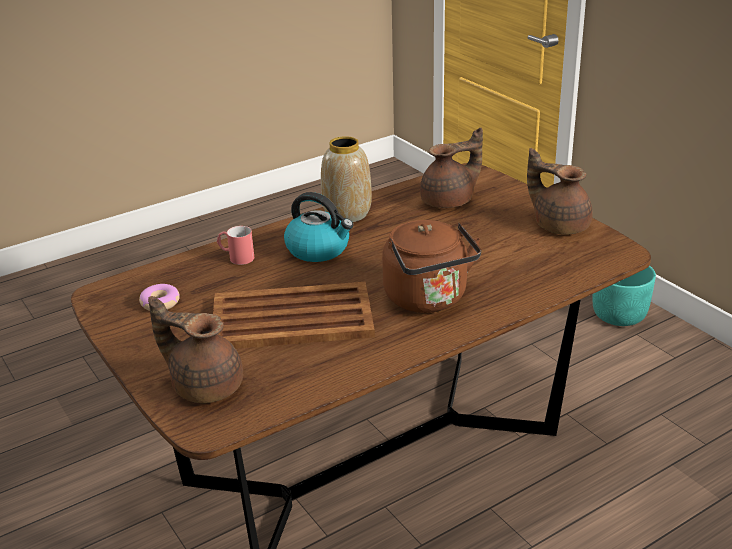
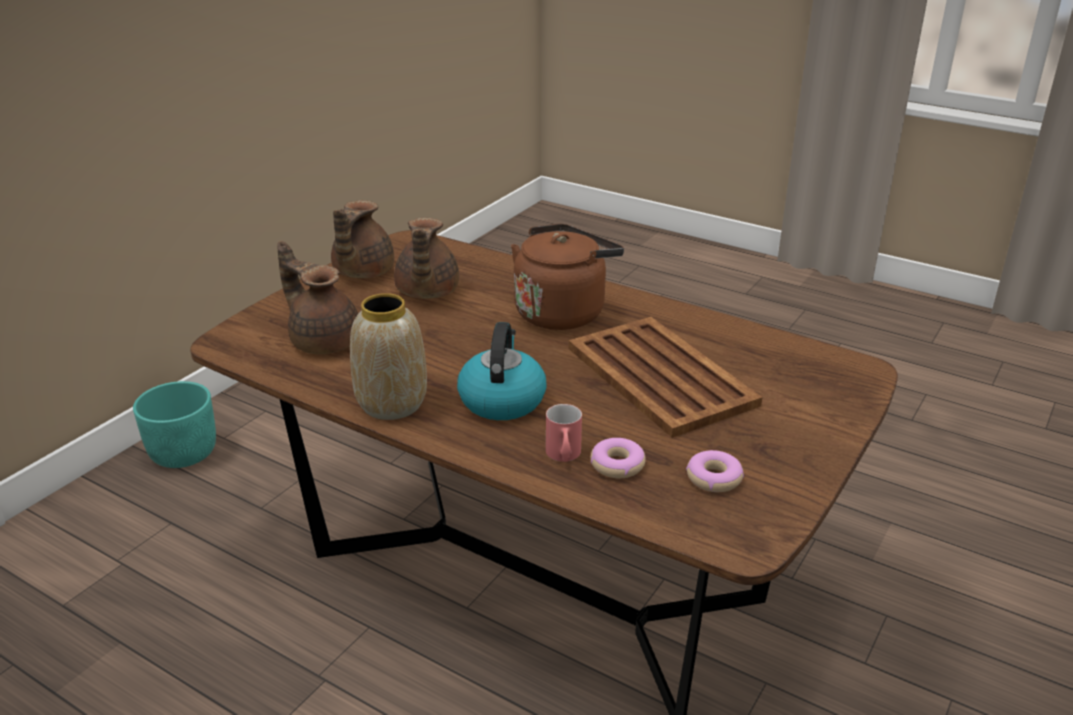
camera: 115 degrees left, 0 degrees up
brown teapot [148,296,243,403] -> brown teapot moved to [394,218,459,299]
none -> donut [591,438,646,478]

